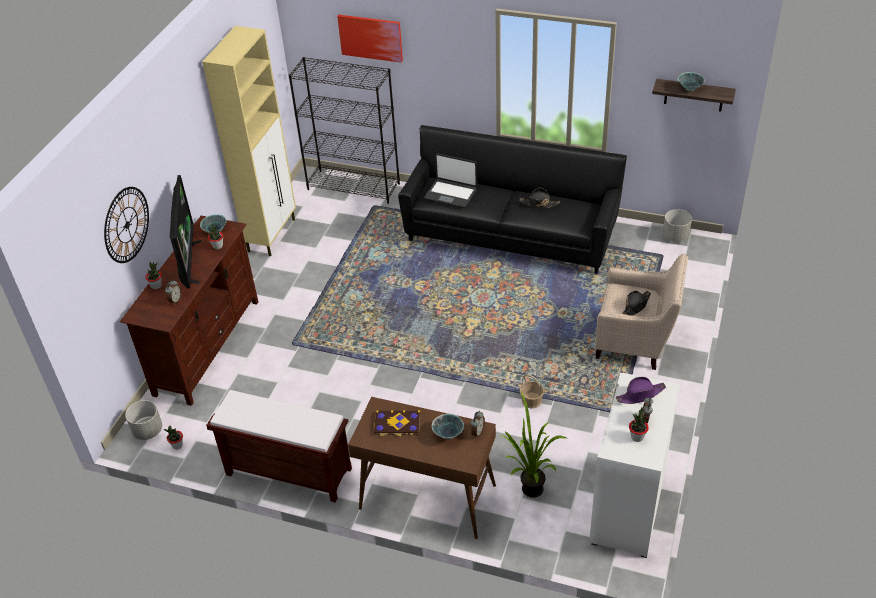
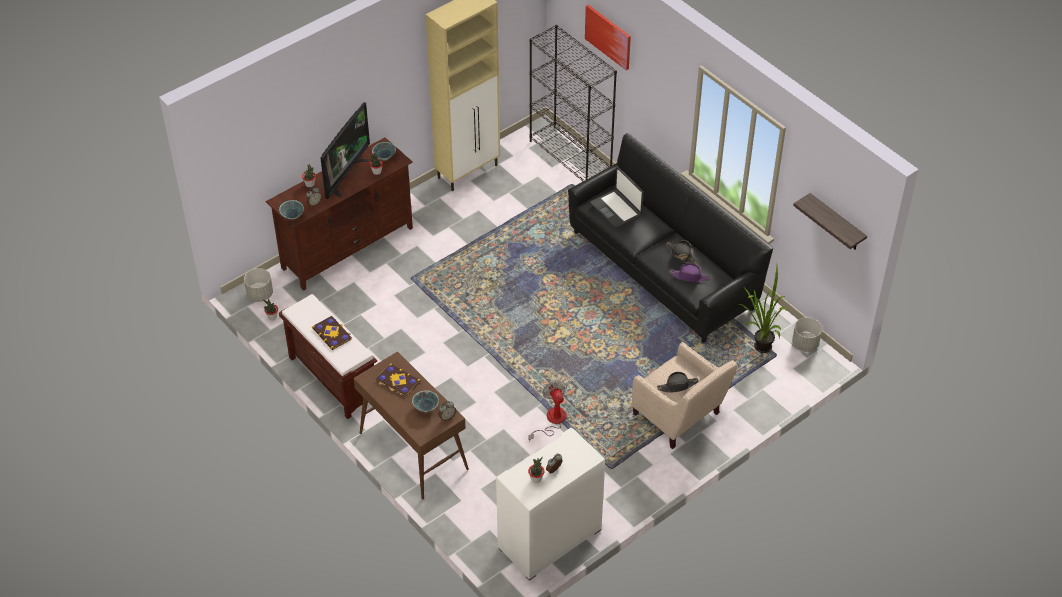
camera: 30 degrees right, 5 degrees up
wall clock [104,187,149,263] -> none
potted plant [500,390,567,498] -> potted plant moved to [739,263,788,353]
basket [520,374,544,409] -> fan [528,380,567,442]
purple hat [616,377,666,404] -> purple hat moved to [669,263,711,282]
bowl [678,72,705,91] -> bowl moved to [279,200,304,219]
none -> book [312,316,352,350]

